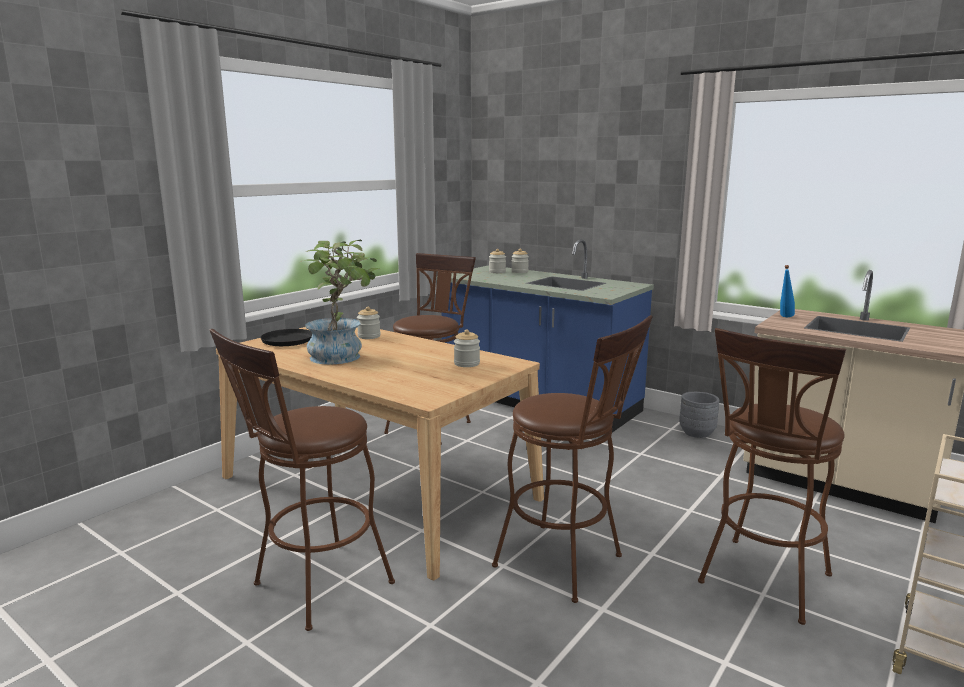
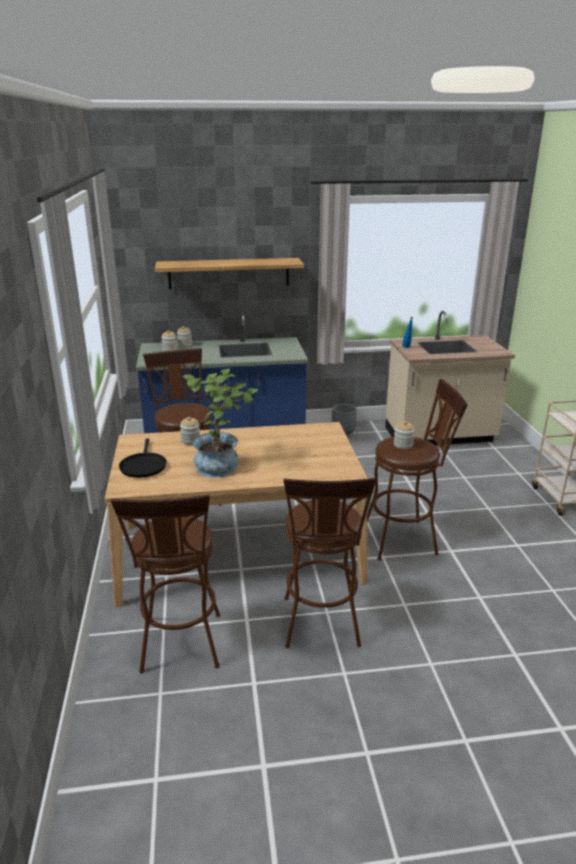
camera: 45 degrees left, 10 degrees up
jar [454,330,480,367] -> jar moved to [394,421,415,449]
brown stool [698,328,846,625] -> brown stool moved to [111,495,220,673]
none -> shelf [155,258,304,289]

